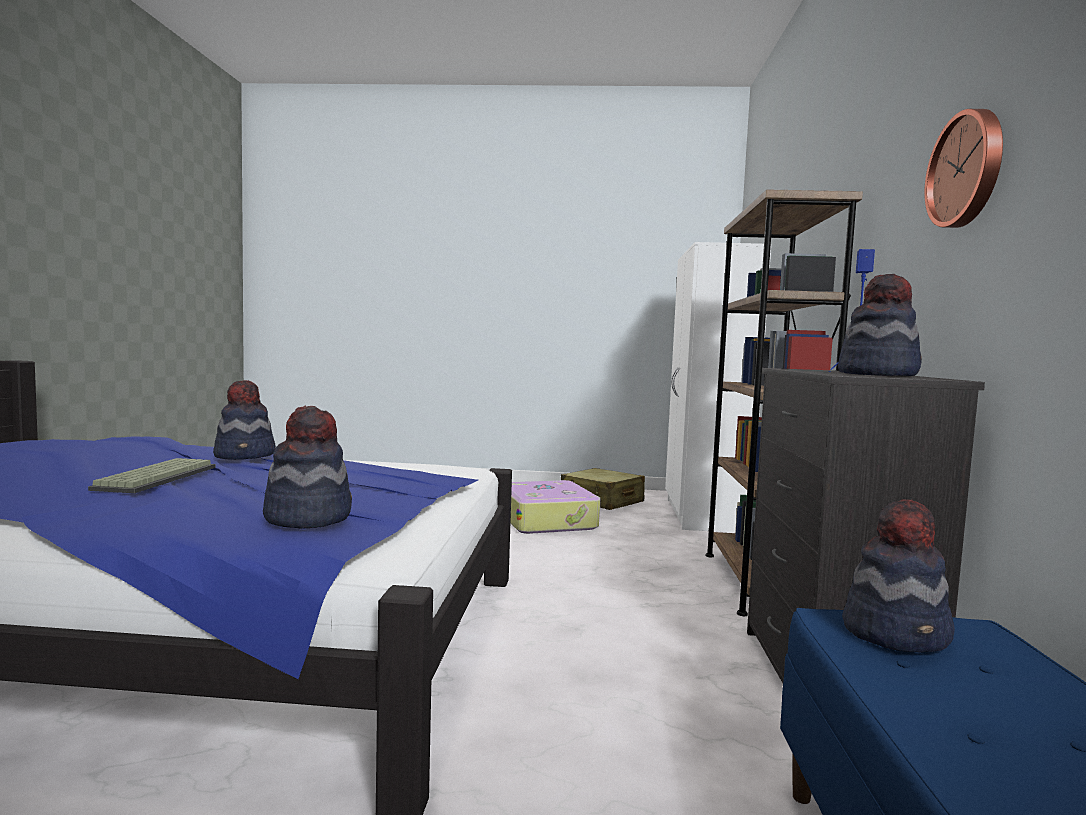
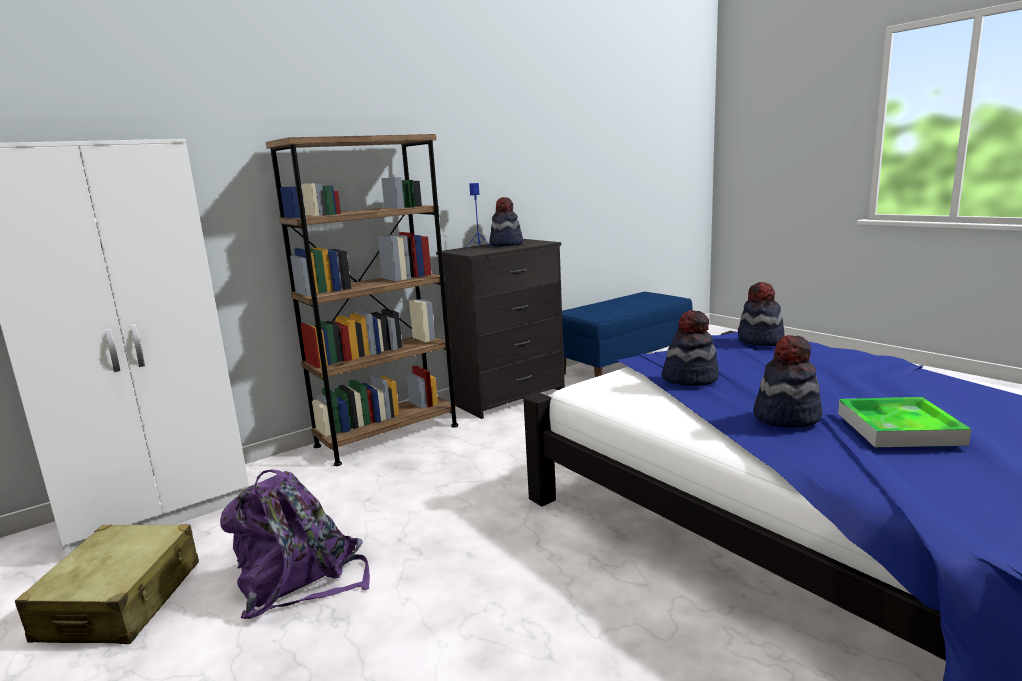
camera: 130 degrees left, 10 degrees up
keyboard [88,458,216,493] -> none
suitcase [510,480,601,534] -> purple backpack [220,469,370,620]
hat [842,499,955,653] -> hat moved to [662,310,719,386]
wall clock [924,109,1003,228] -> none
none -> tray [838,397,971,447]

